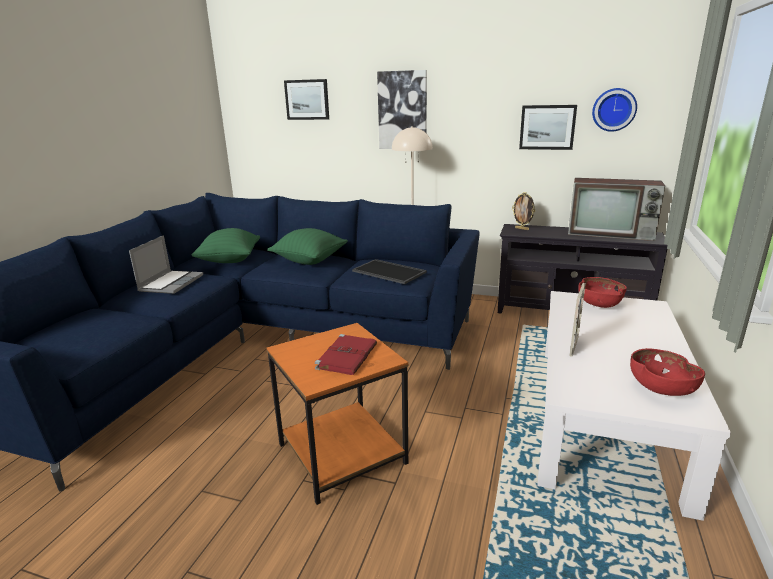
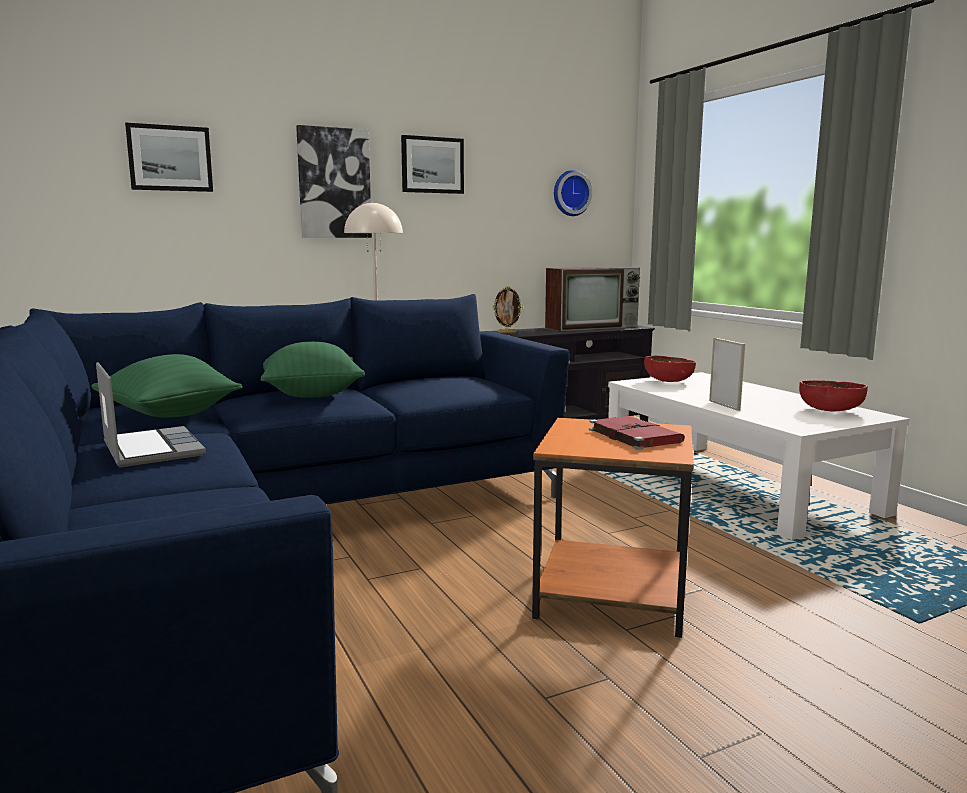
camera: 45 degrees left, 10 degrees down
tray [352,259,427,284] -> none
picture [519,105,577,150] -> picture moved to [401,135,464,194]

